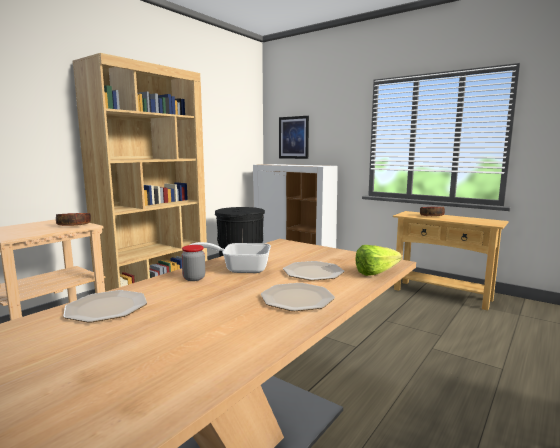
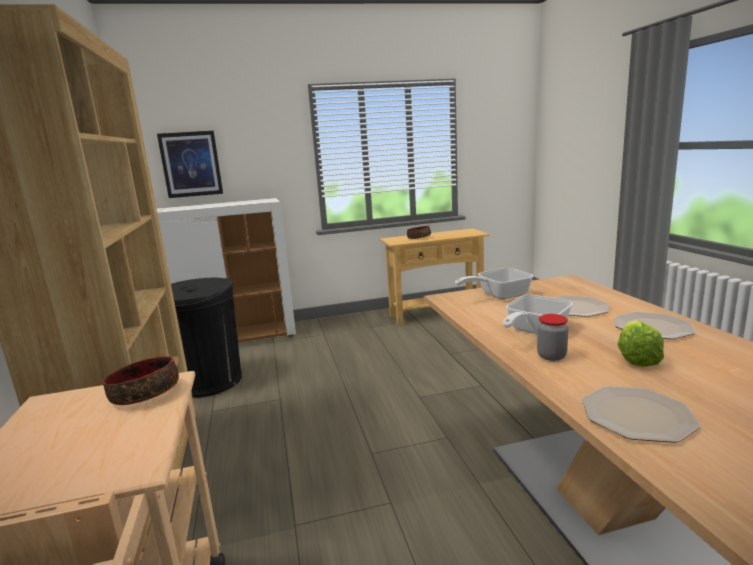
camera: 50 degrees left, 5 degrees up
lettuce [355,245,402,276] -> lettuce moved to [618,320,664,367]
none -> frying pan [455,268,533,299]

